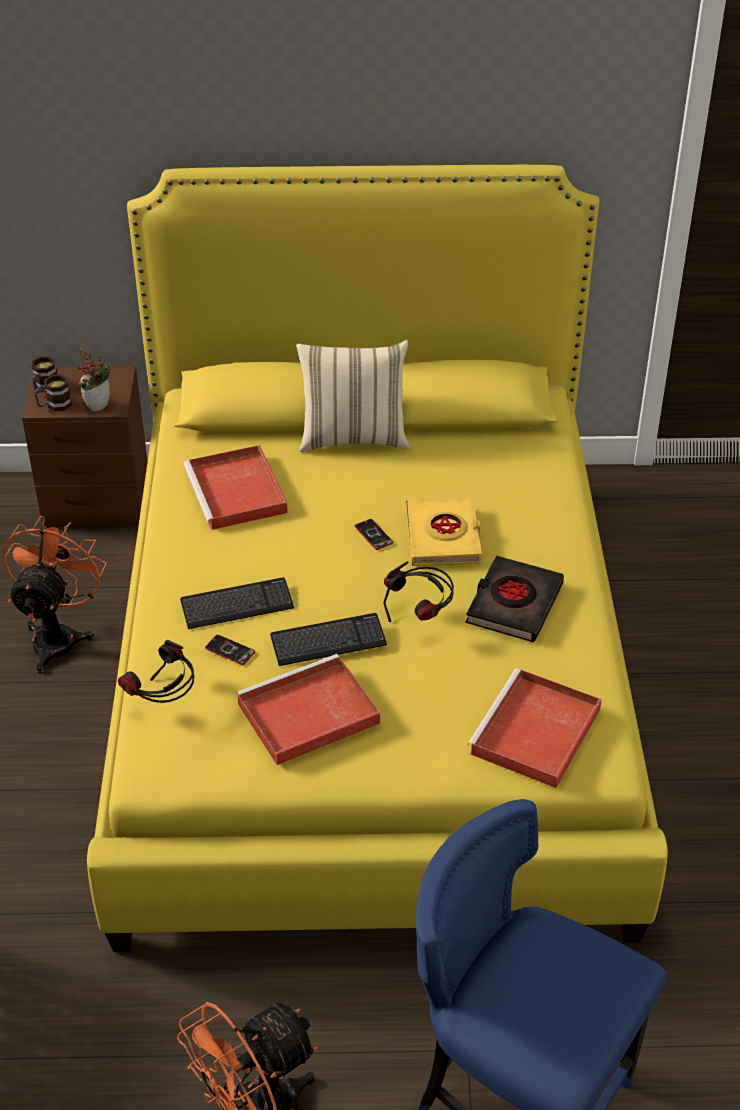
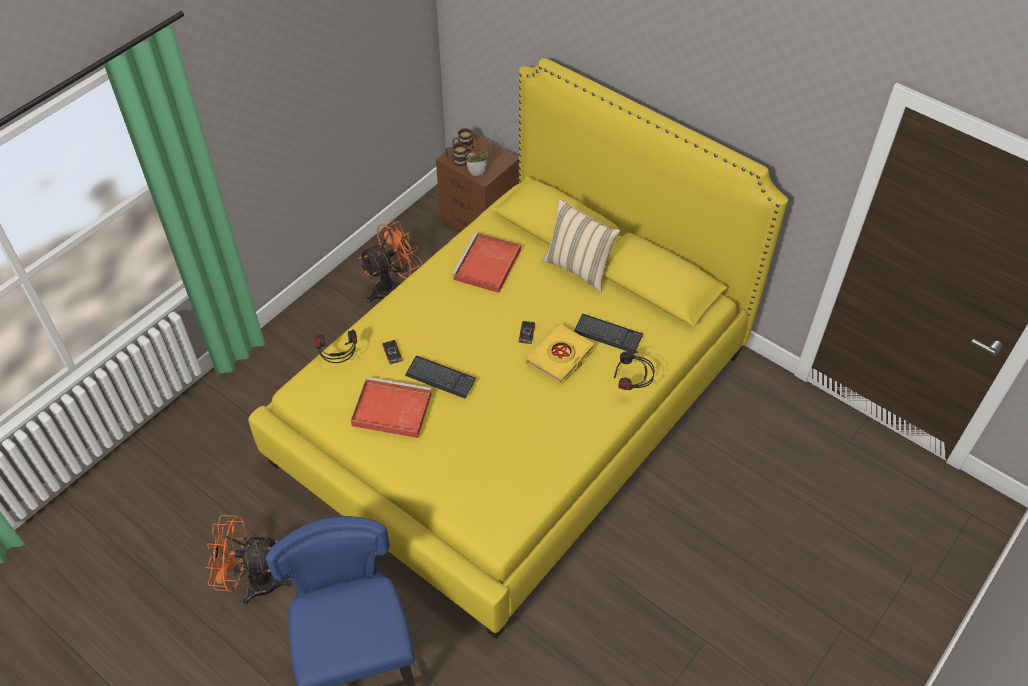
camera: 40 degrees right, 10 degrees up
keyboard [180,578,294,629] -> keyboard moved to [574,314,643,354]
headphones [383,561,454,622] -> headphones moved to [614,351,655,390]
black book [465,556,564,642] -> none
red tray [468,669,602,788] -> none

